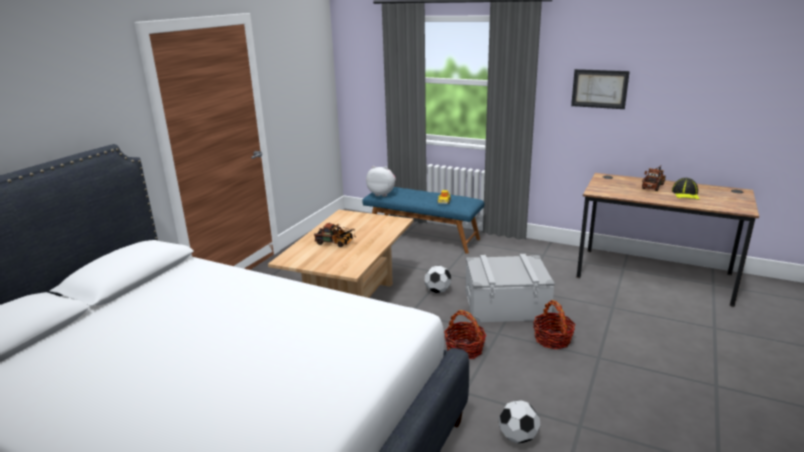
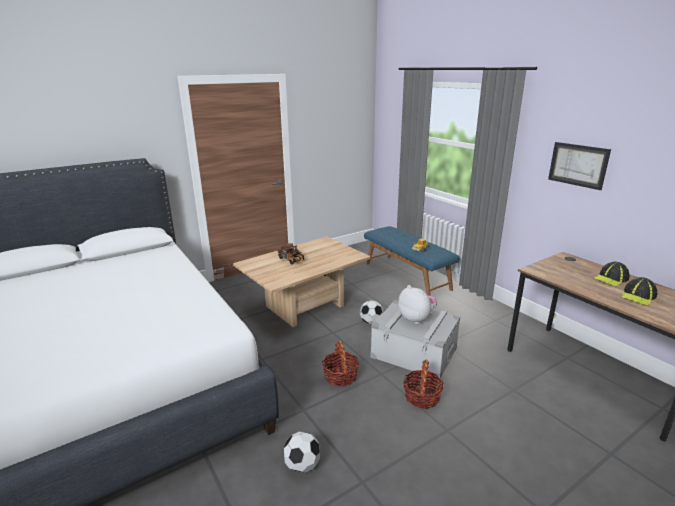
camera: 30 degrees right, 0 degrees up
plush toy [366,166,396,197] -> plush toy moved to [398,285,437,324]
toy truck [642,165,665,191] -> cap [594,262,630,287]

